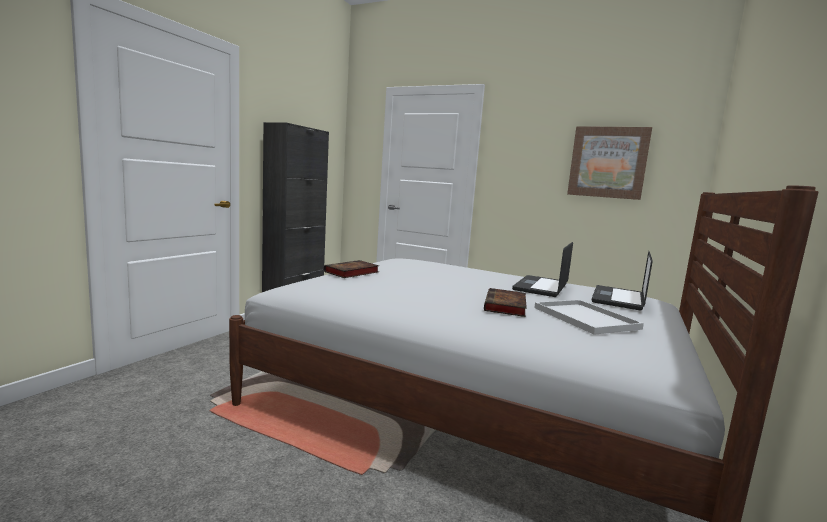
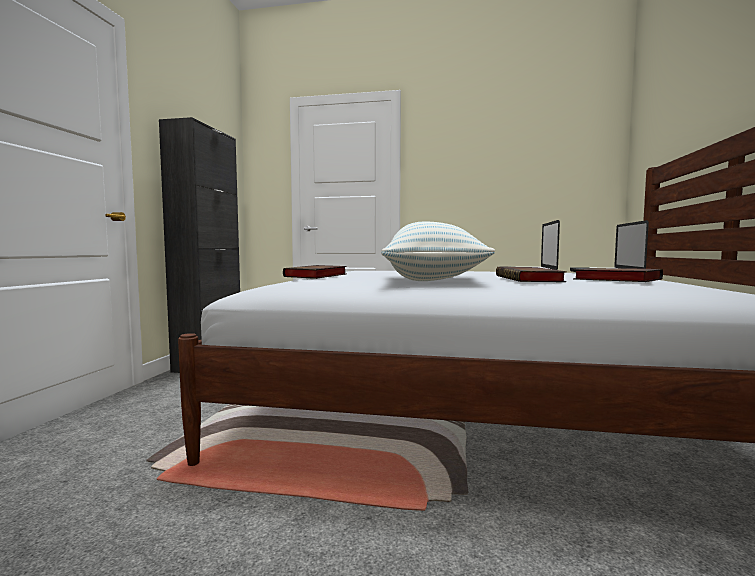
camera: 15 degrees left, 5 degrees down
white tray [534,300,644,335] -> book [573,268,663,282]
picture [567,126,652,200] -> none
none -> pillow [381,222,495,281]

